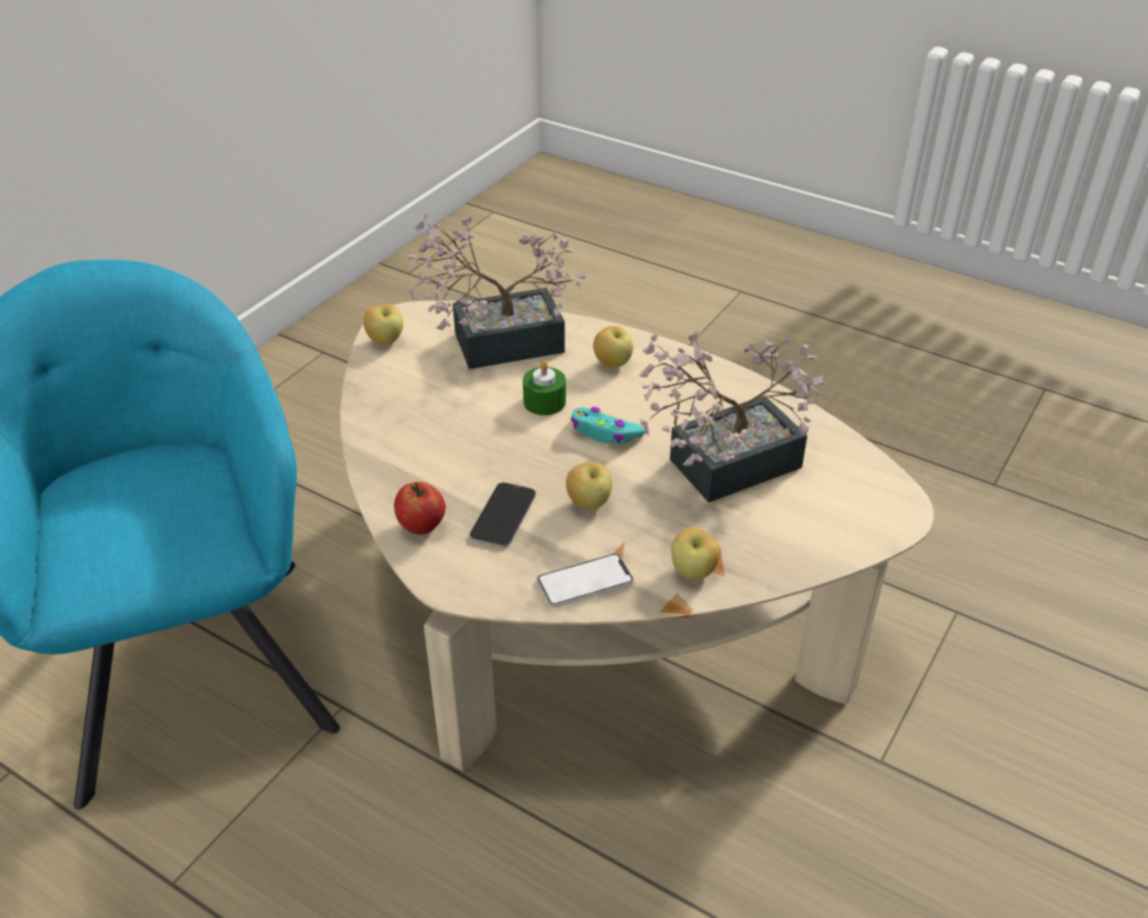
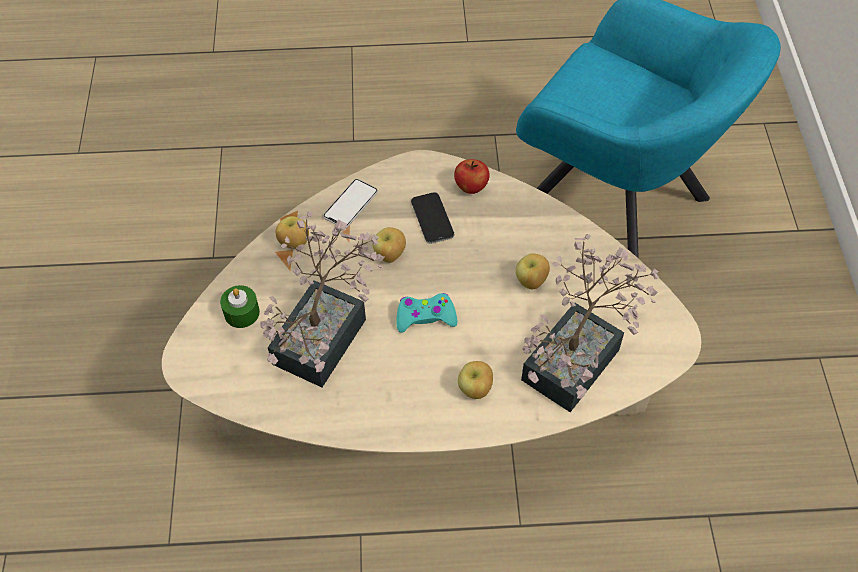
camera: 145 degrees right, 15 degrees up
apple [363,304,403,345] -> apple moved to [516,253,550,289]
green candle [523,360,566,415] -> green candle moved to [220,285,260,328]

